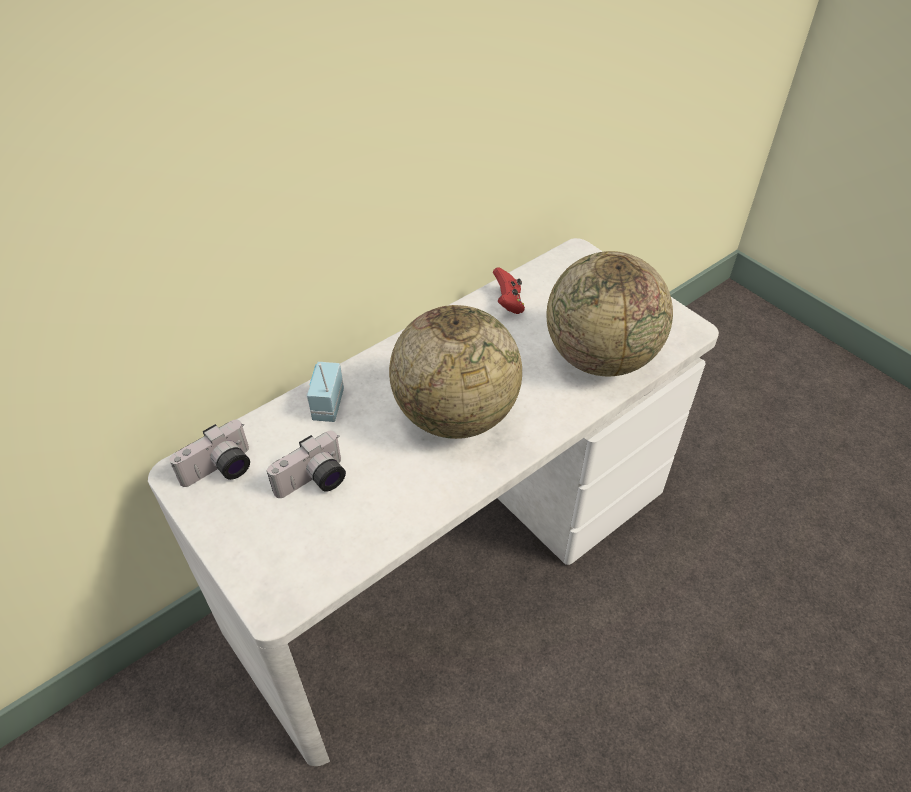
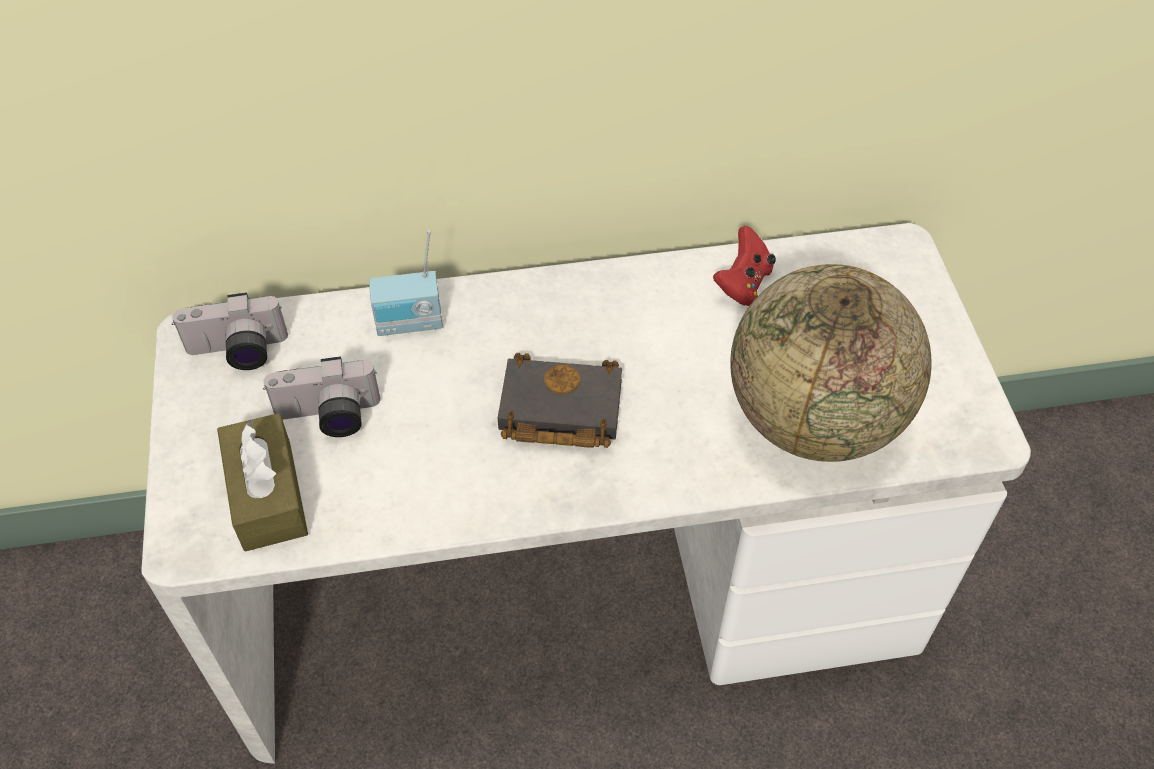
camera: 30 degrees right, 5 degrees up
radio [306,362,344,422] -> radio turned 135 degrees counterclockwise [369,230,443,336]
globe [389,305,522,439] -> black book [498,353,622,448]
none -> brown tissue box [217,413,308,552]

